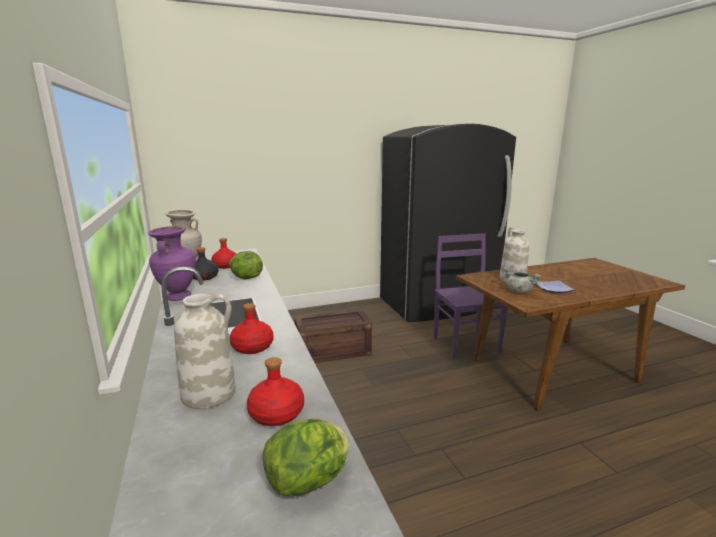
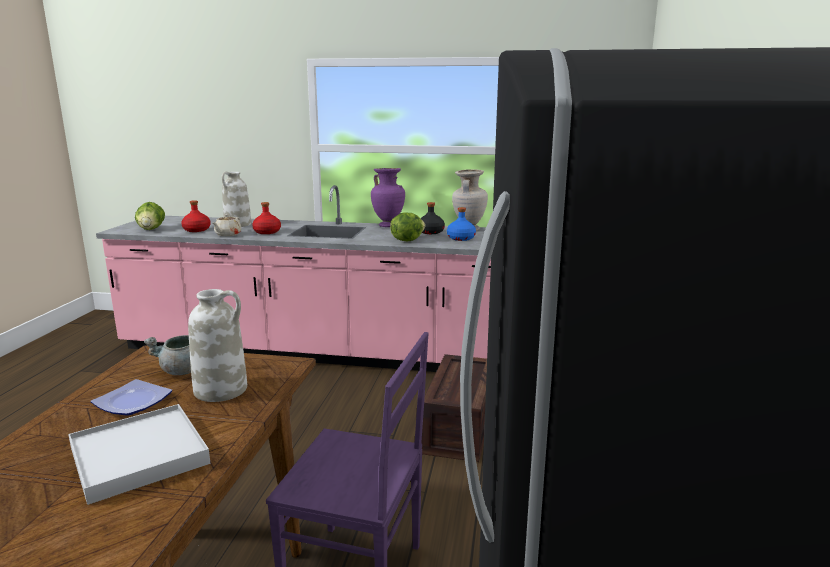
camera: 120 degrees right, 0 degrees up
red bottle [211,238,236,269] -> blue bottle [447,207,476,241]
none -> white tray [68,404,210,505]
none -> beige teapot [213,214,241,236]

